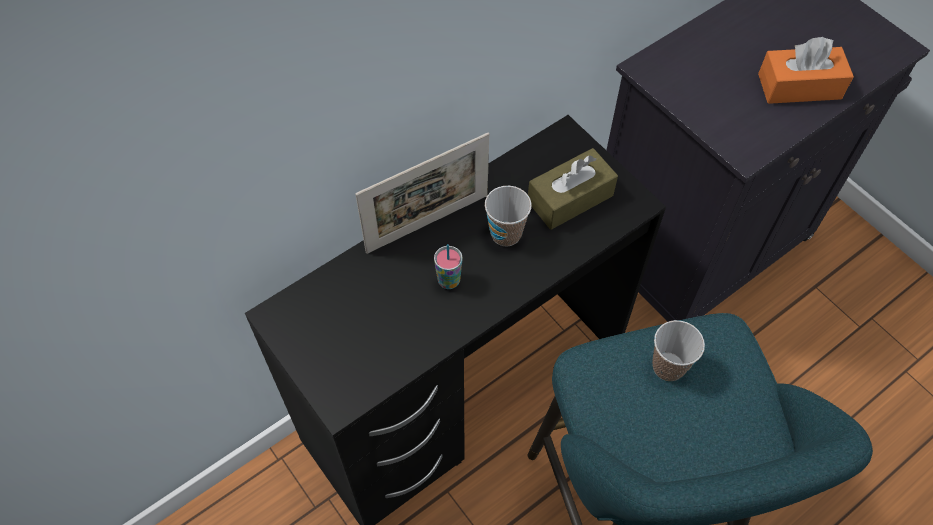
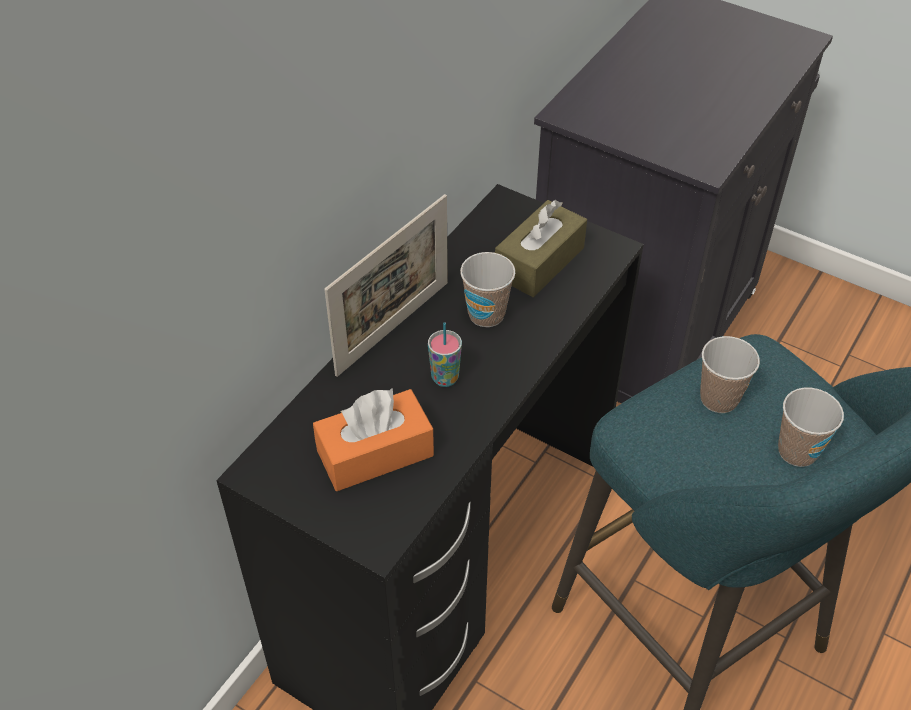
camera: 20 degrees left, 10 degrees down
orange tissue box [758,37,854,104] -> orange tissue box moved to [313,388,434,491]
none -> cup [778,388,844,467]

